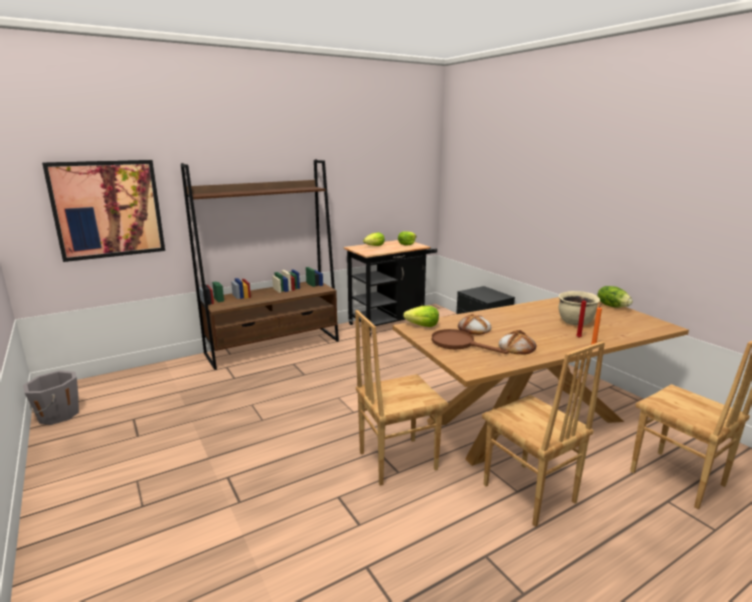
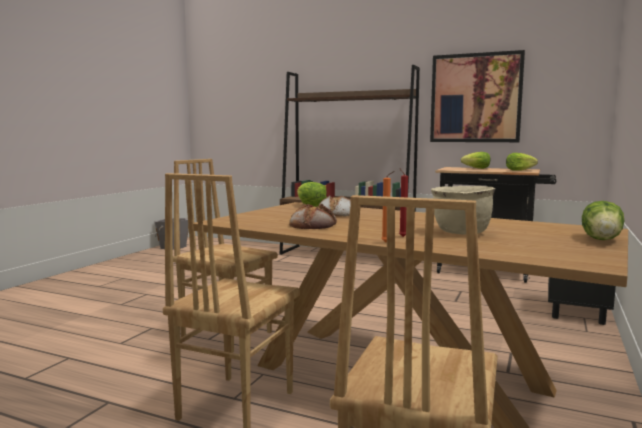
camera: 55 degrees right, 10 degrees down
picture [42,160,165,262] -> picture moved to [430,50,525,142]
brown frying pan [432,329,509,354] -> none

